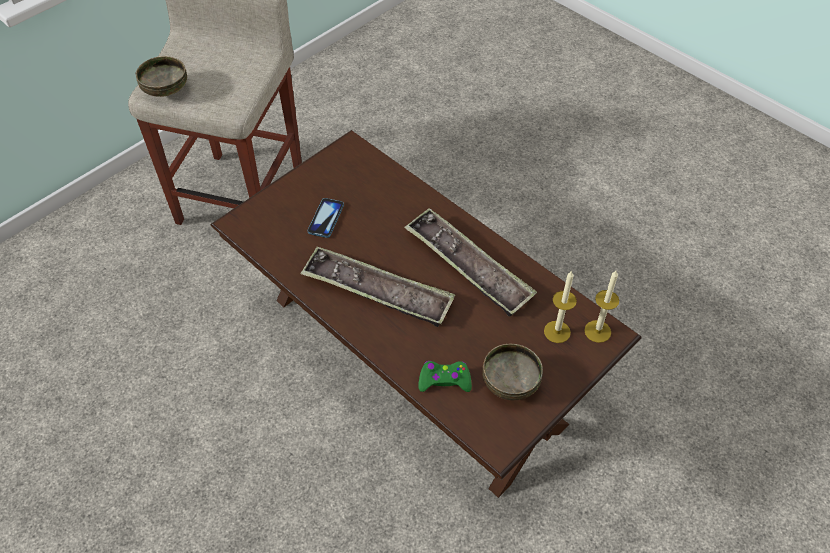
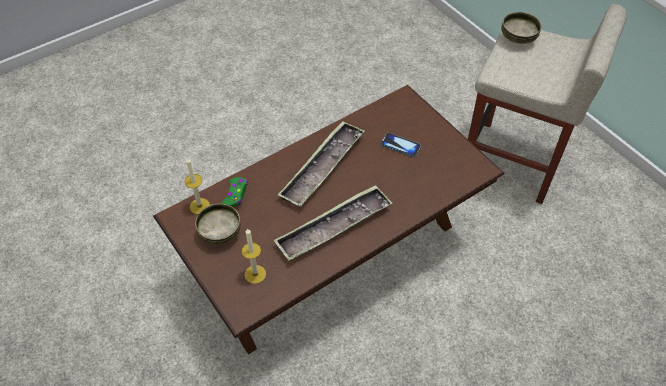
camera: 100 degrees right, 0 degrees up
candle [584,271,619,343] -> candle moved to [184,157,210,214]

